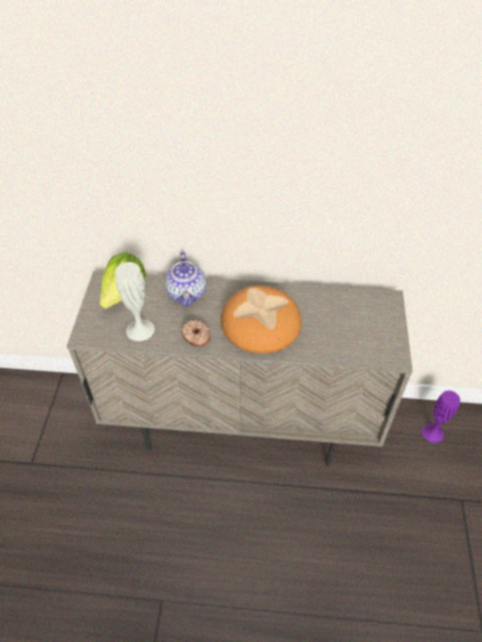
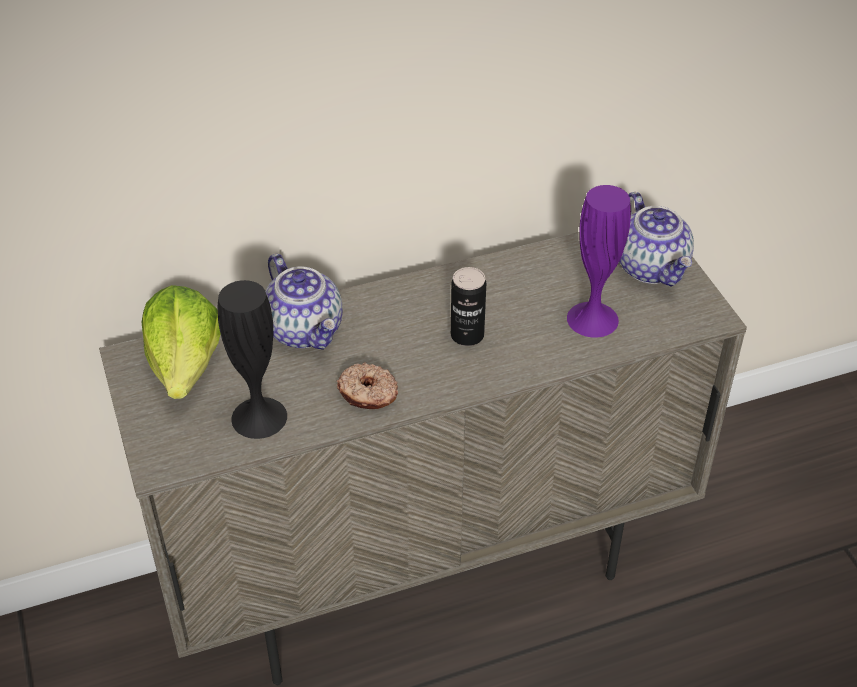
camera: 25 degrees left, 5 degrees down
white vase [115,262,154,341] -> black vase [217,280,287,439]
bread [221,285,302,354] -> can [451,267,486,346]
purple vase [422,391,460,443] -> purple vase moved to [567,185,631,338]
none -> teapot [619,192,694,287]

